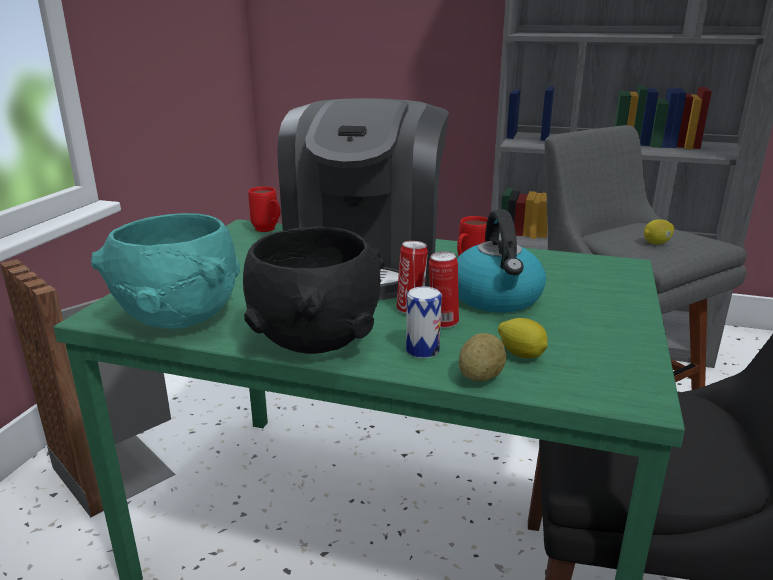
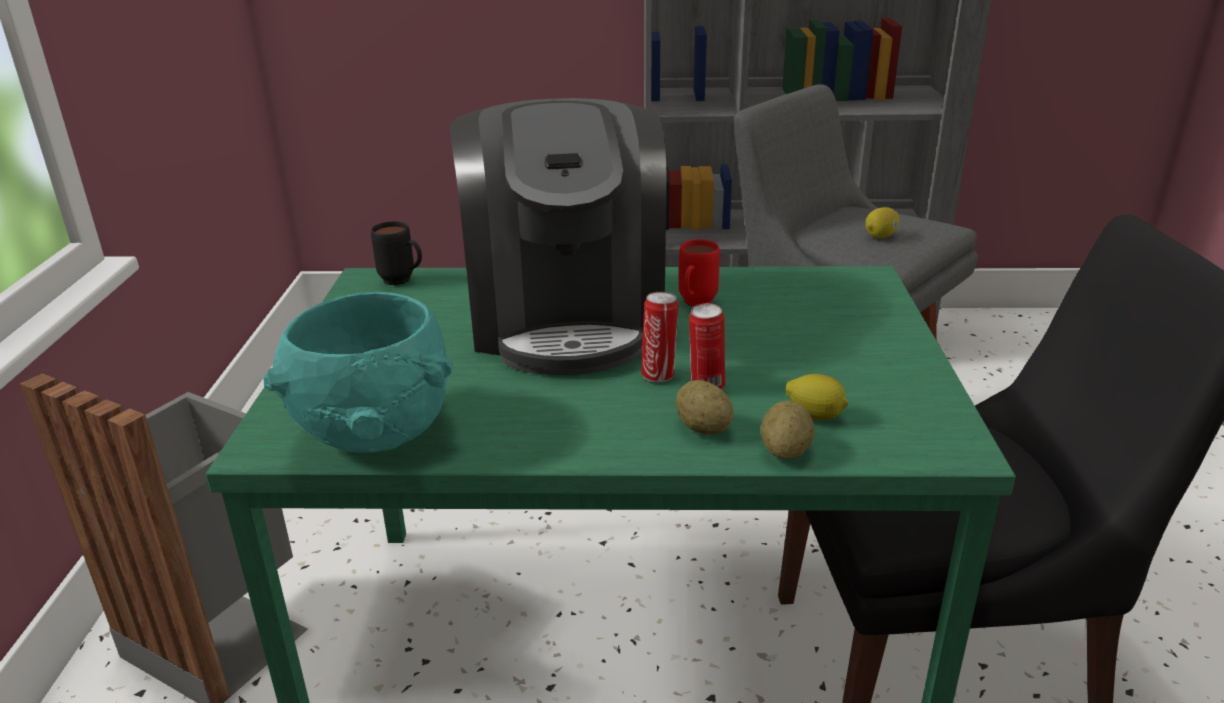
camera: 15 degrees left, 5 degrees up
black bowl [243,227,385,354] -> none
red mug [248,186,280,232] -> black mug [371,221,422,285]
can [406,286,442,358] -> potato [676,380,733,435]
kettle [457,210,546,313] -> none

